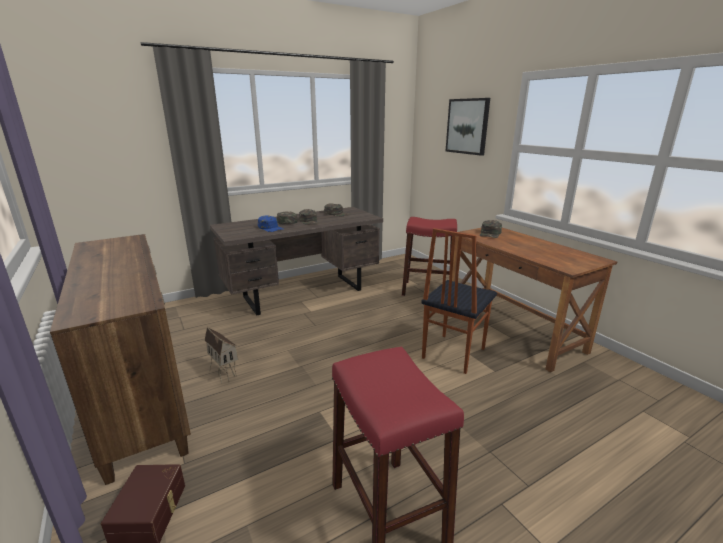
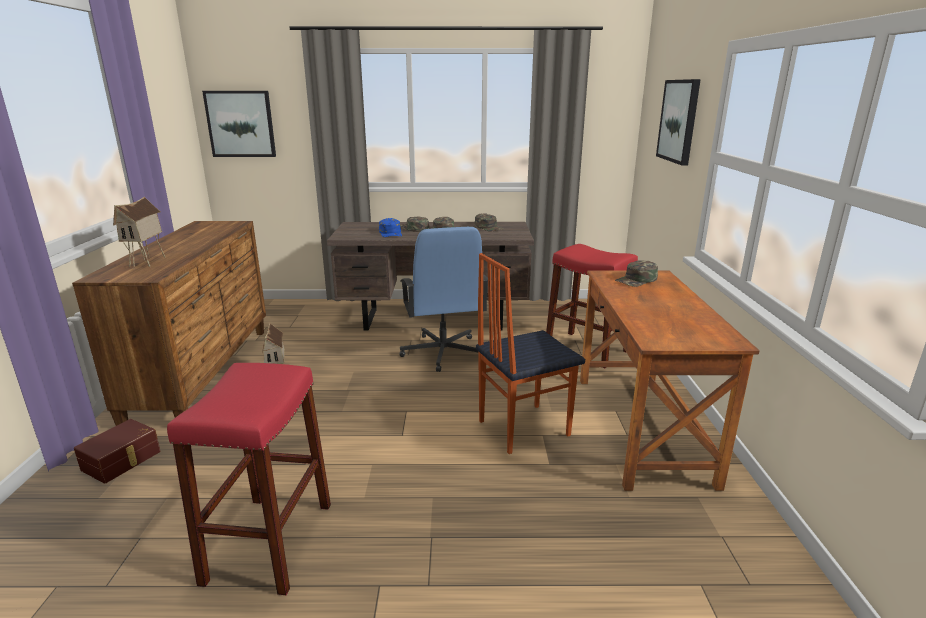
camera: 30 degrees right, 0 degrees up
none -> toy house [113,197,165,269]
none -> picture [202,91,276,157]
none -> blue office chair [399,227,488,372]

